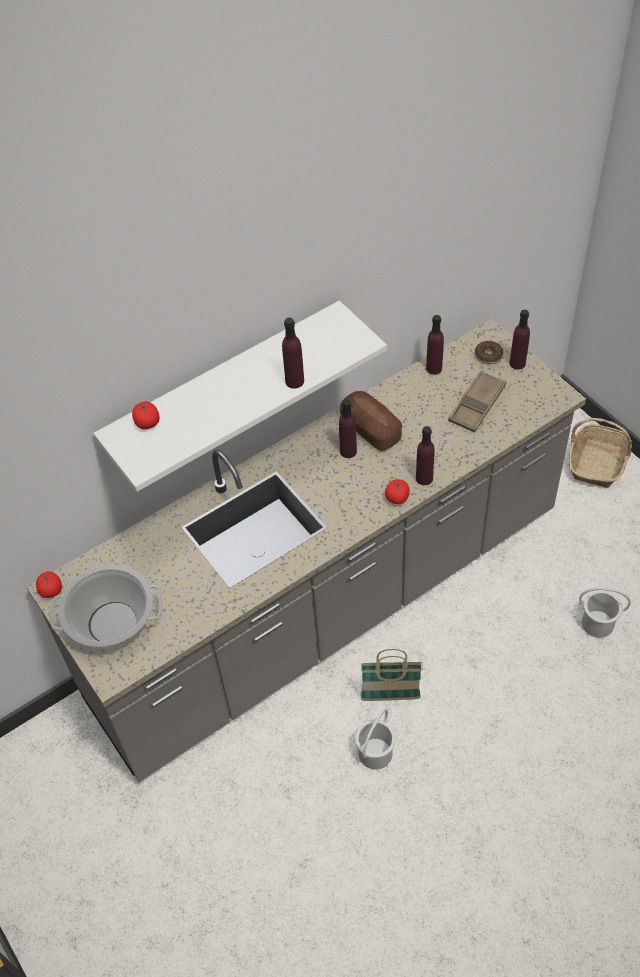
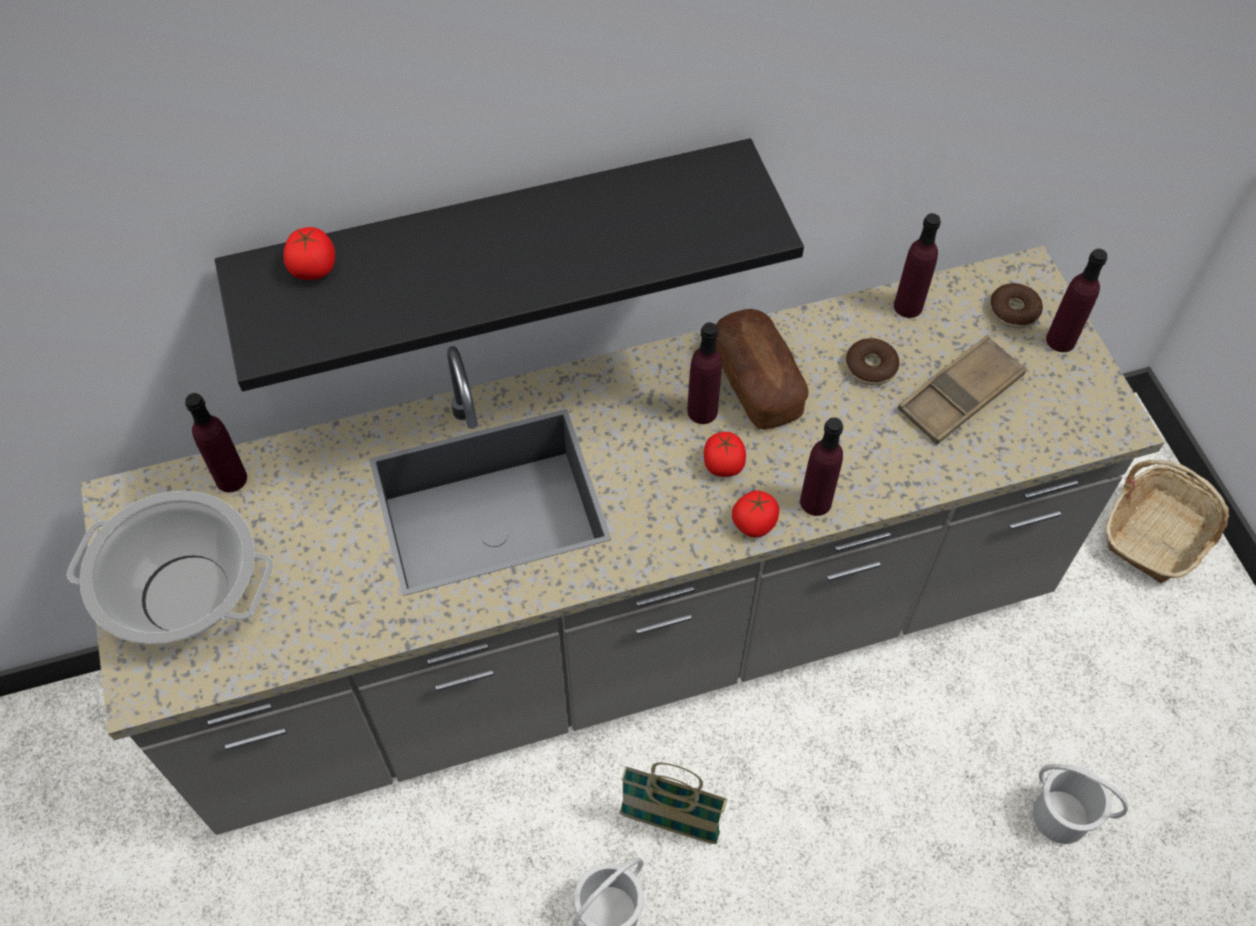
camera: 15 degrees right, 5 degrees up
tomato [36,572,62,598] -> tomato moved to [704,432,746,477]
white shelf [93,301,387,492] -> black shelf [215,138,804,391]
purple bottle [282,318,304,389] -> purple bottle moved to [185,393,247,492]
none -> donut [846,338,900,385]

